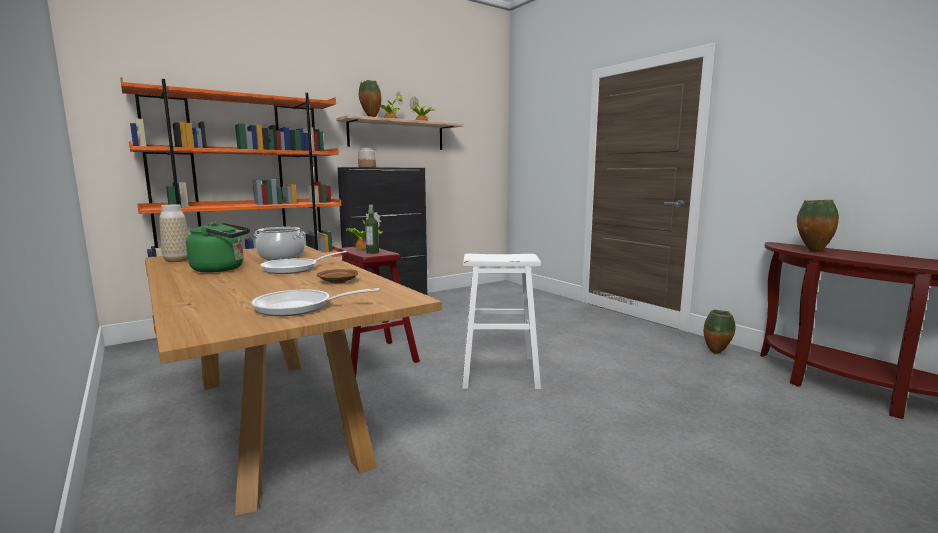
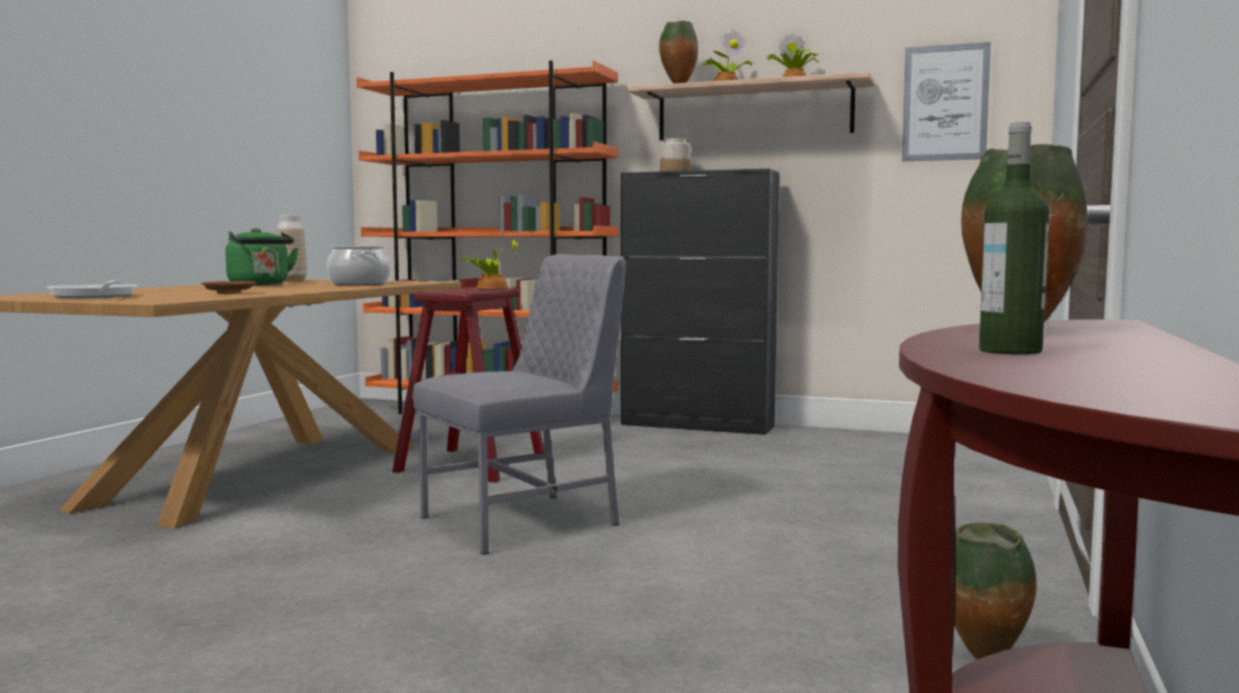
camera: 55 degrees right, 5 degrees down
frying pan [260,251,347,274] -> none
bottle [365,205,379,254] -> bottle moved to [979,122,1049,355]
white stool [462,254,541,389] -> grey chair [413,254,626,555]
none -> picture [902,42,991,161]

